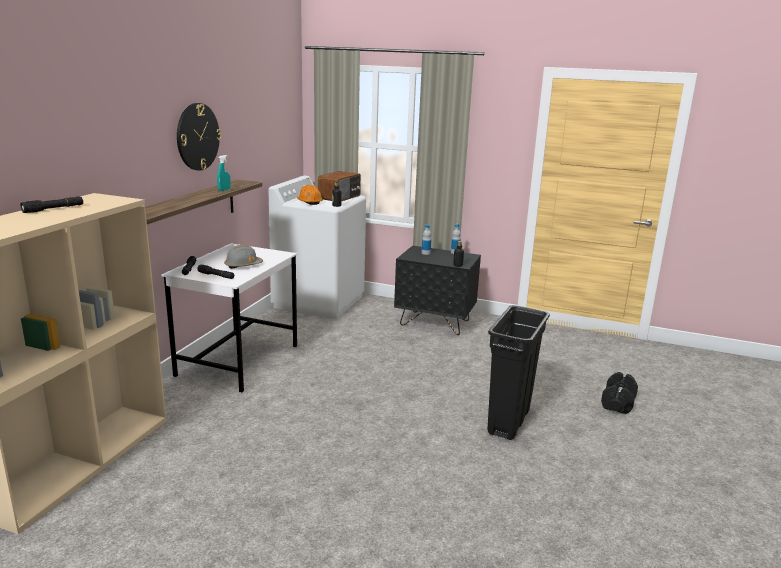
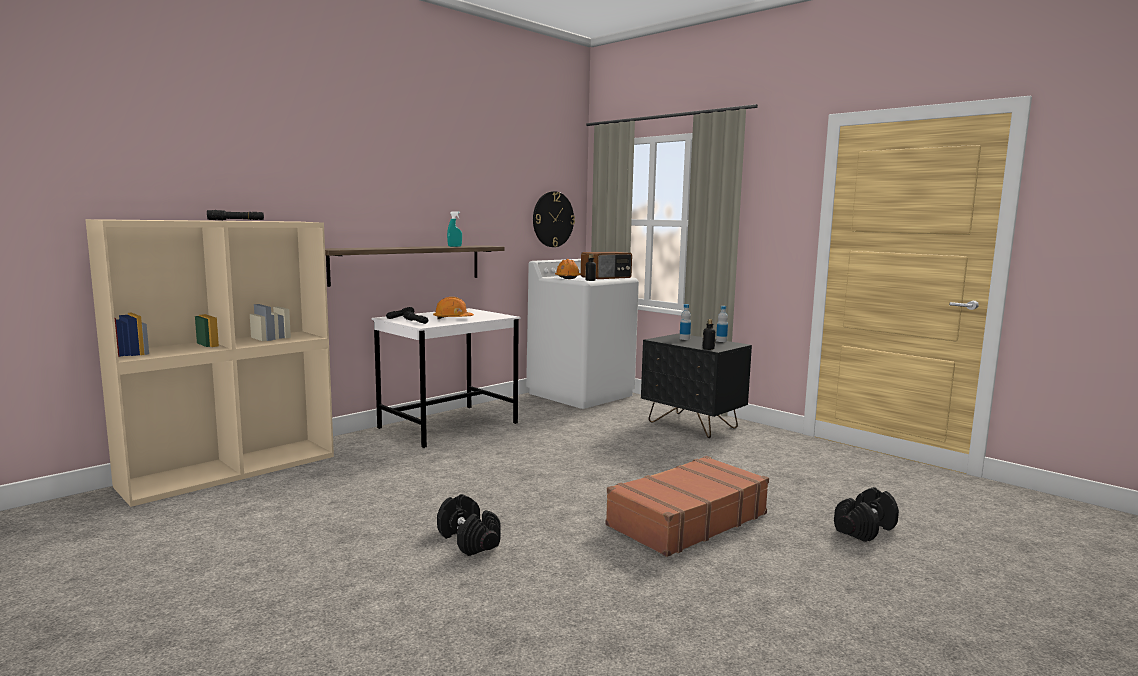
camera: 25 degrees right, 10 degrees down
wall clock [177,103,221,171] -> wall clock moved to [533,191,575,247]
grey hard hat [224,245,263,269] -> orange hard hat [433,297,474,319]
black trash can [487,305,550,440] -> brown suitcase [606,456,769,557]
none -> black dumbbell [437,494,501,556]

